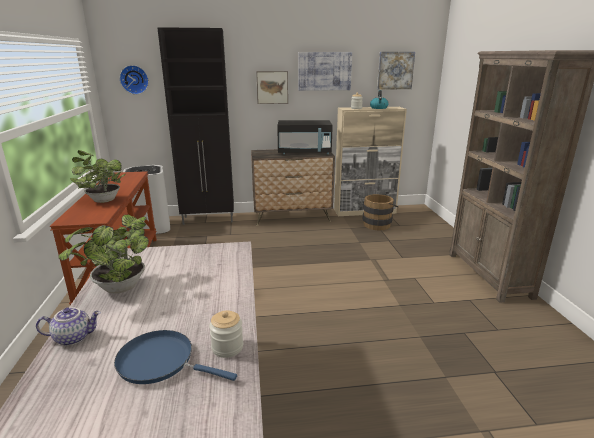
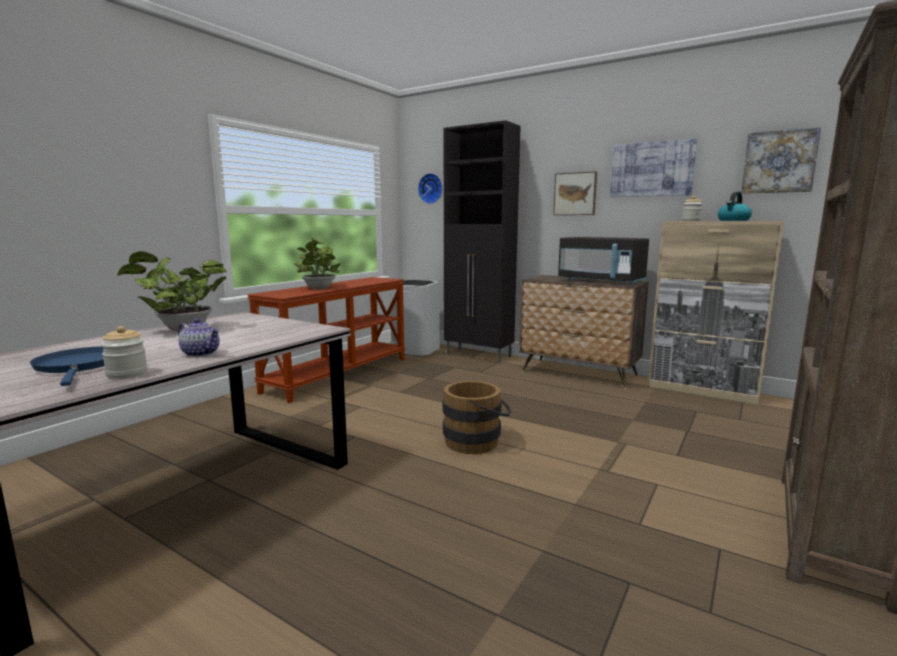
camera: 40 degrees right, 10 degrees down
teapot [36,308,101,346] -> teapot moved to [178,318,220,357]
brown bucket [363,194,399,230] -> brown bucket moved to [443,381,512,454]

